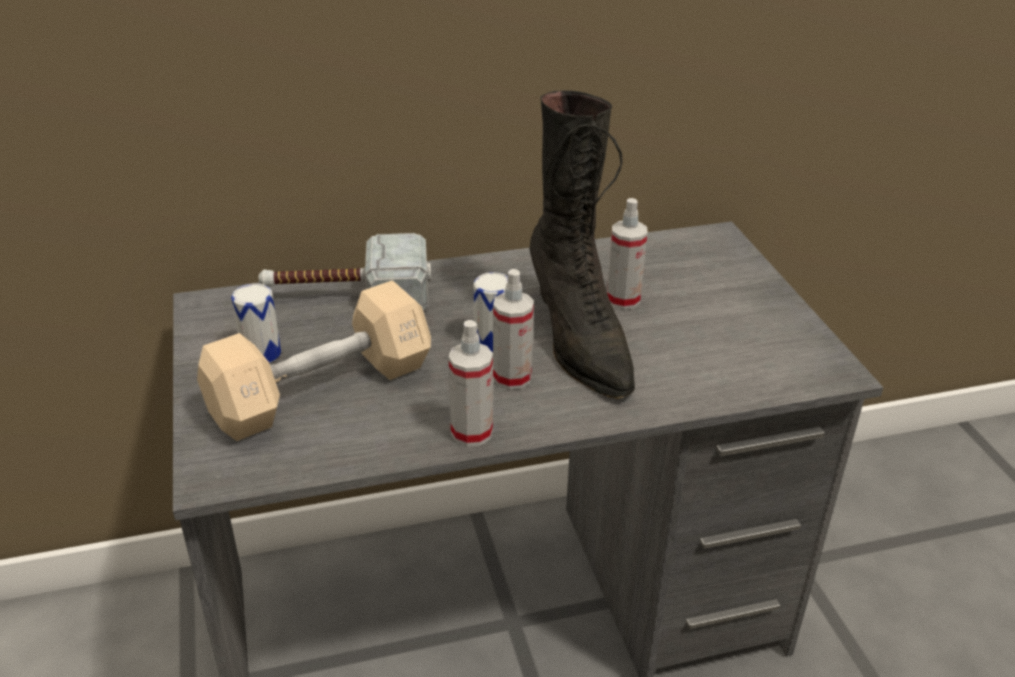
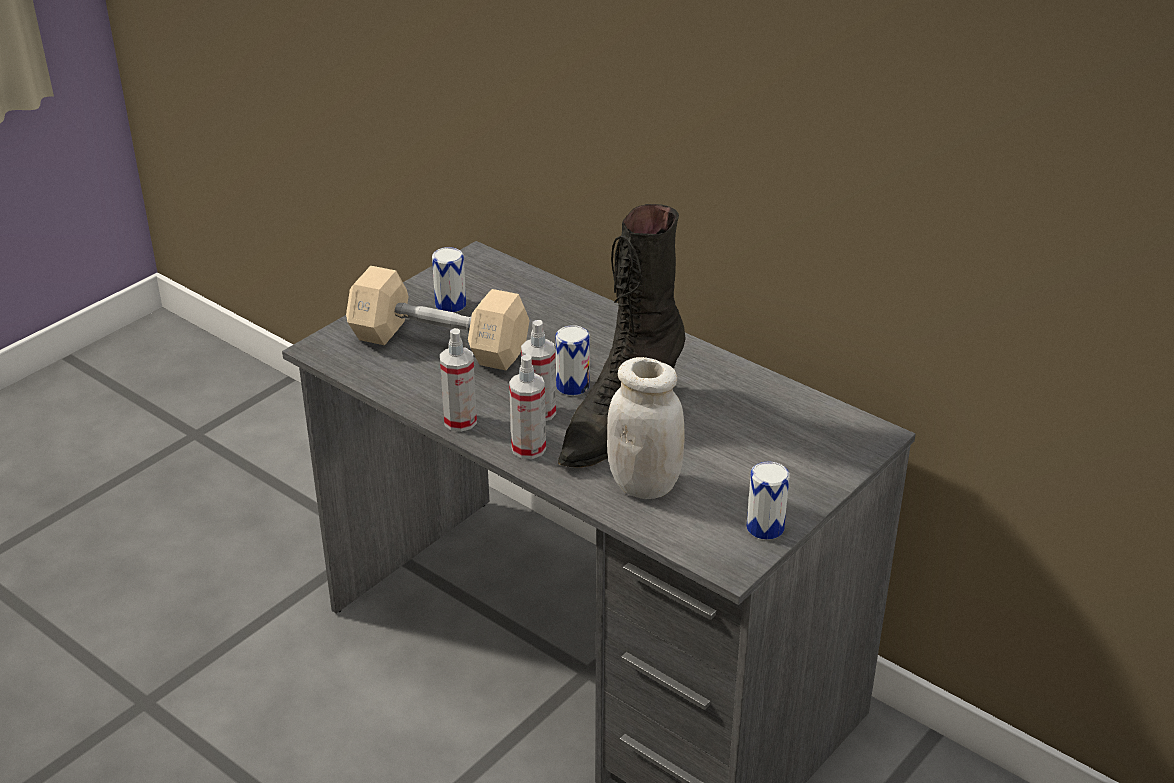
camera: 55 degrees right, 0 degrees up
hammer [259,233,431,311] -> none
spray bottle [607,198,648,310] -> spray bottle moved to [509,354,546,459]
none -> white jar [607,357,685,499]
none -> can [746,461,790,540]

